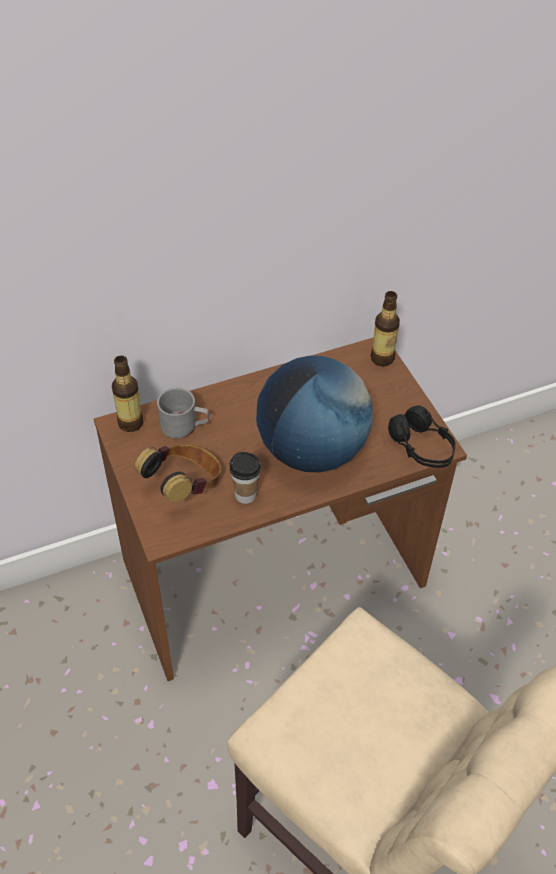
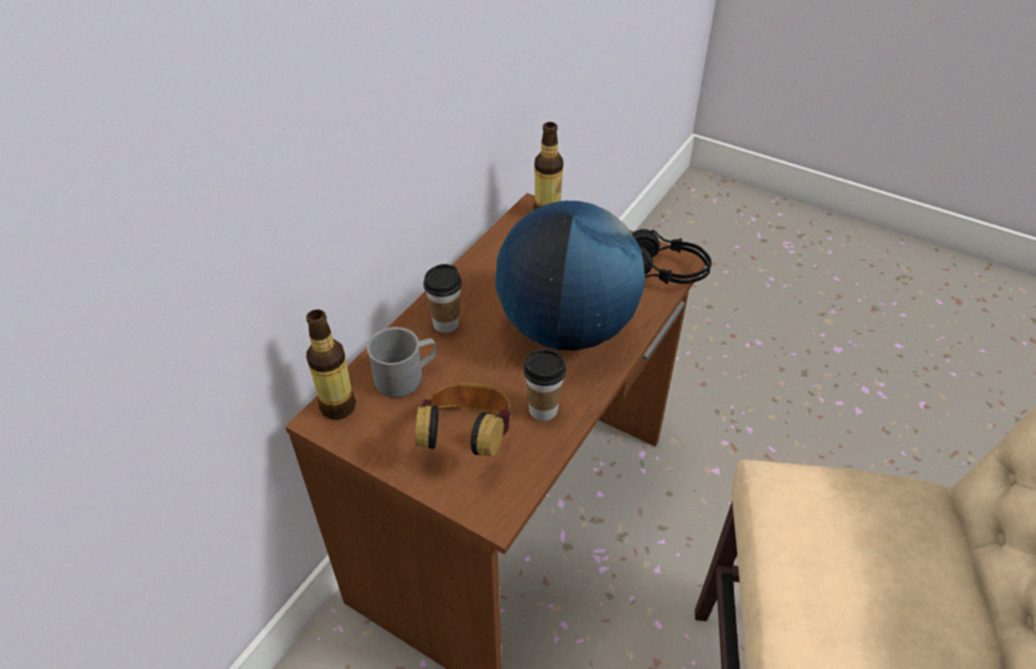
camera: 35 degrees left, 5 degrees down
none -> cup [423,264,462,333]

